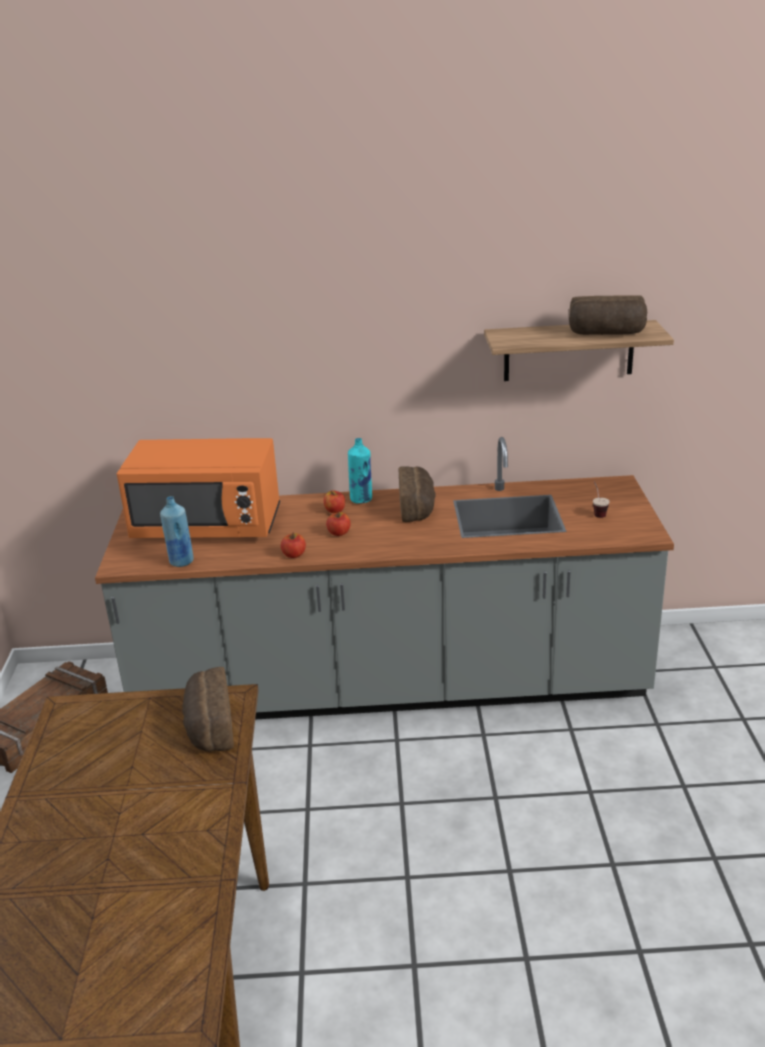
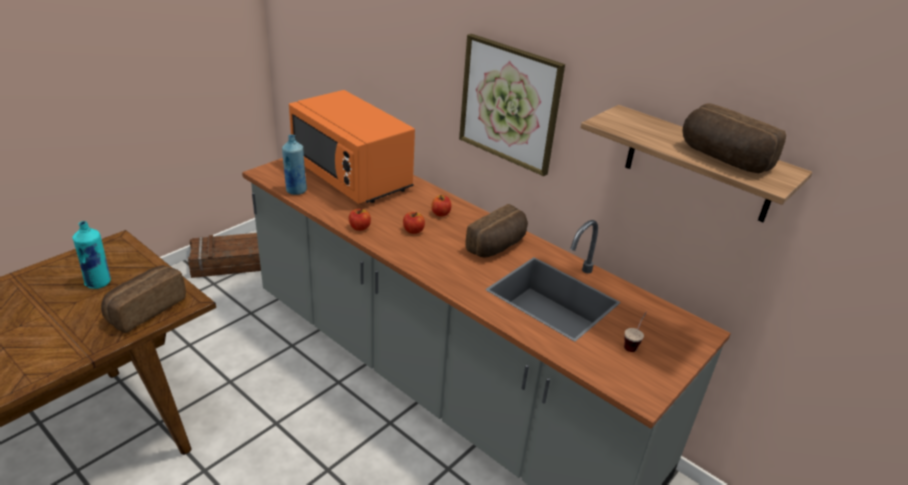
camera: 40 degrees right, 5 degrees up
turquoise bottle [348,438,372,504] -> turquoise bottle moved to [72,221,111,289]
none -> picture [459,34,565,176]

